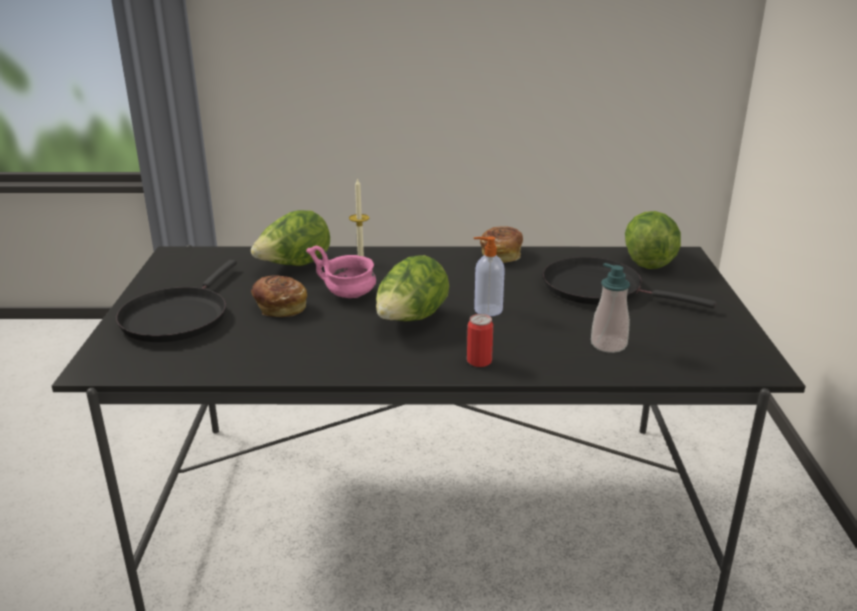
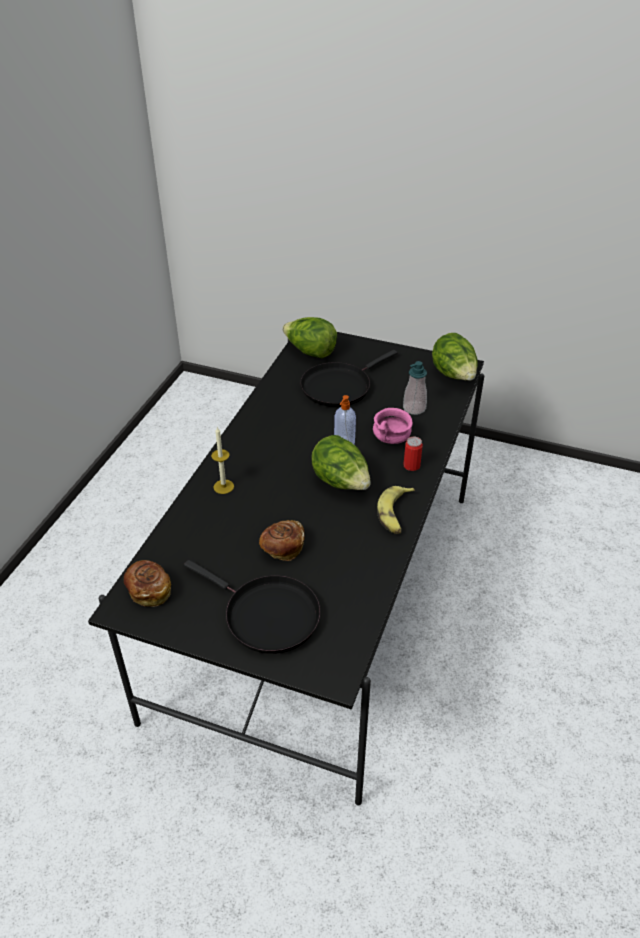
camera: 70 degrees left, 15 degrees up
lettuce [251,210,330,266] -> lettuce moved to [432,333,478,381]
pink bowl [306,246,376,298] -> pink bowl moved to [373,408,413,444]
bread [480,226,523,263] -> bread moved to [124,560,171,607]
none -> banana [377,486,415,534]

